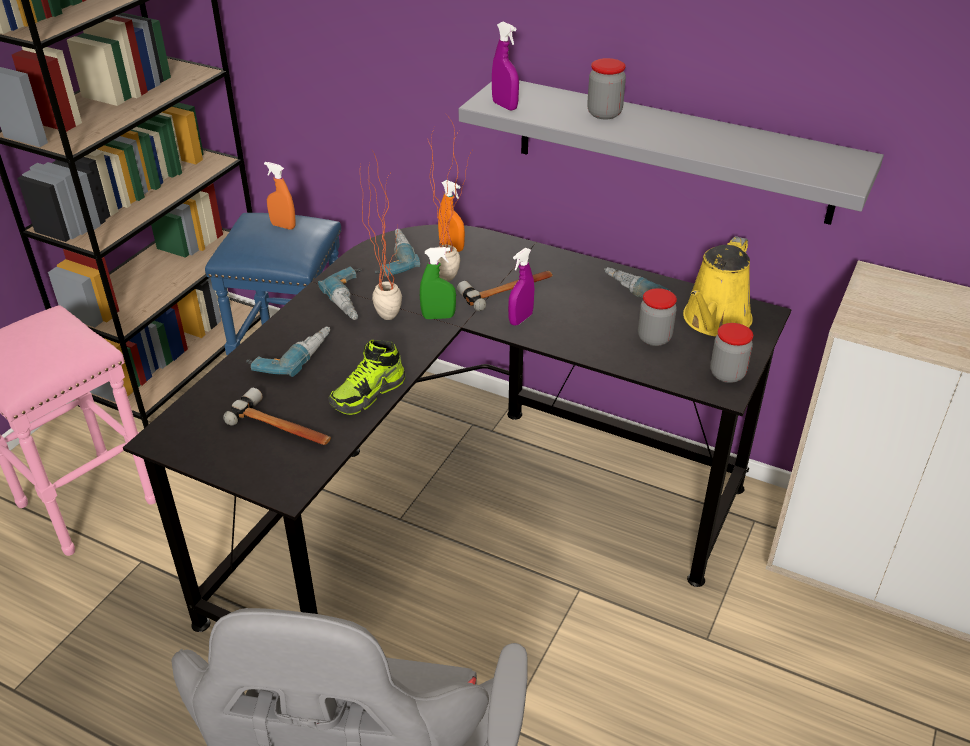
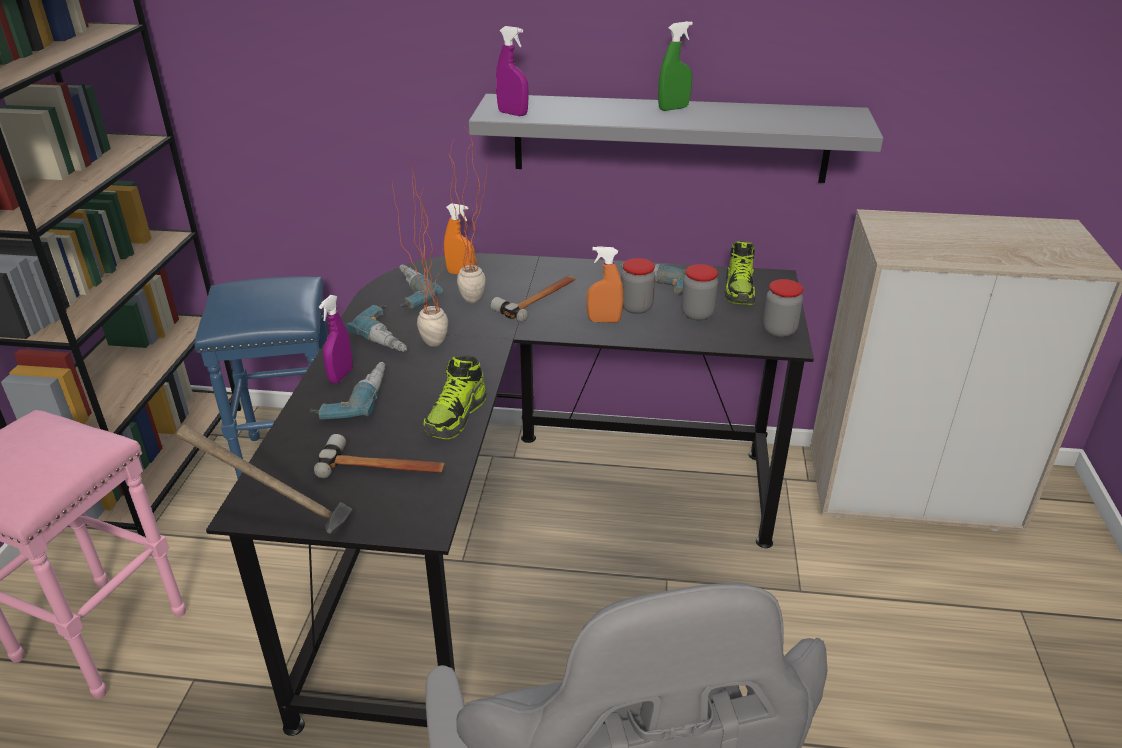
camera: 20 degrees left, 5 degrees down
orange spray bottle [264,162,296,230] -> orange spray bottle moved to [587,246,623,323]
green spray bottle [420,247,456,319] -> green spray bottle moved to [658,21,693,111]
purple spray bottle [508,248,534,325] -> purple spray bottle moved to [319,295,353,383]
jar [587,58,626,120] -> jar moved to [621,258,655,314]
yellow watering can [683,236,753,337] -> shoe [724,241,756,305]
none -> hammer [176,424,353,534]

